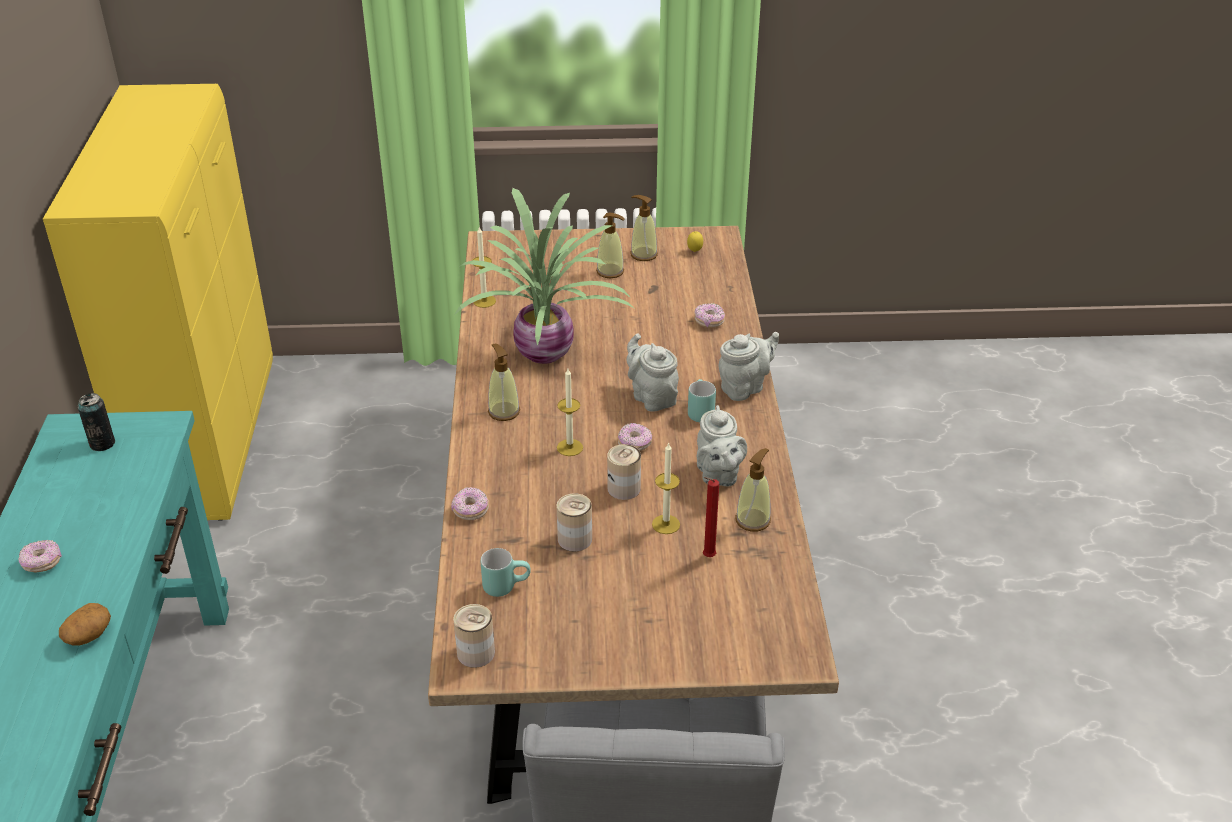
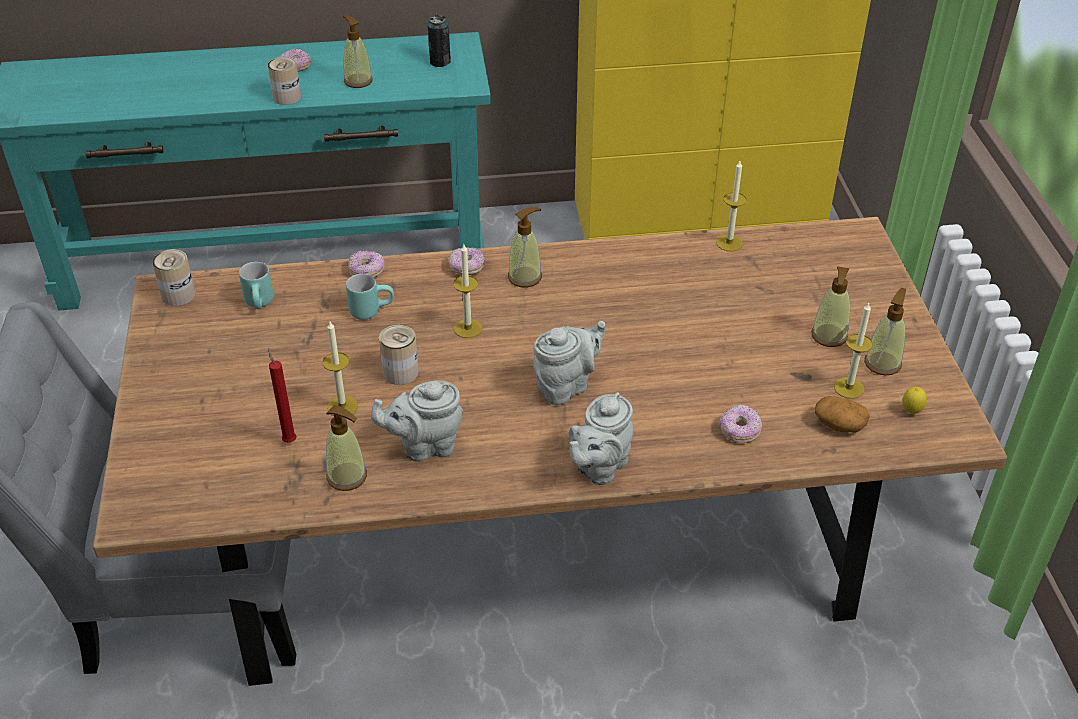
camera: 85 degrees right, 5 degrees up
potato [59,603,111,646] -> potato moved to [815,396,870,433]
potted plant [454,188,634,364] -> none
can [557,493,592,552] -> can moved to [268,57,301,105]
donut [618,423,652,451] -> donut moved to [449,247,485,275]
turquoise mug [688,379,716,422] -> turquoise mug moved to [346,274,394,320]
grey teapot [719,332,779,401] -> grey teapot turned 75 degrees clockwise [568,392,633,485]
none -> soap dispenser [343,15,373,88]
none -> candle [834,303,873,399]

